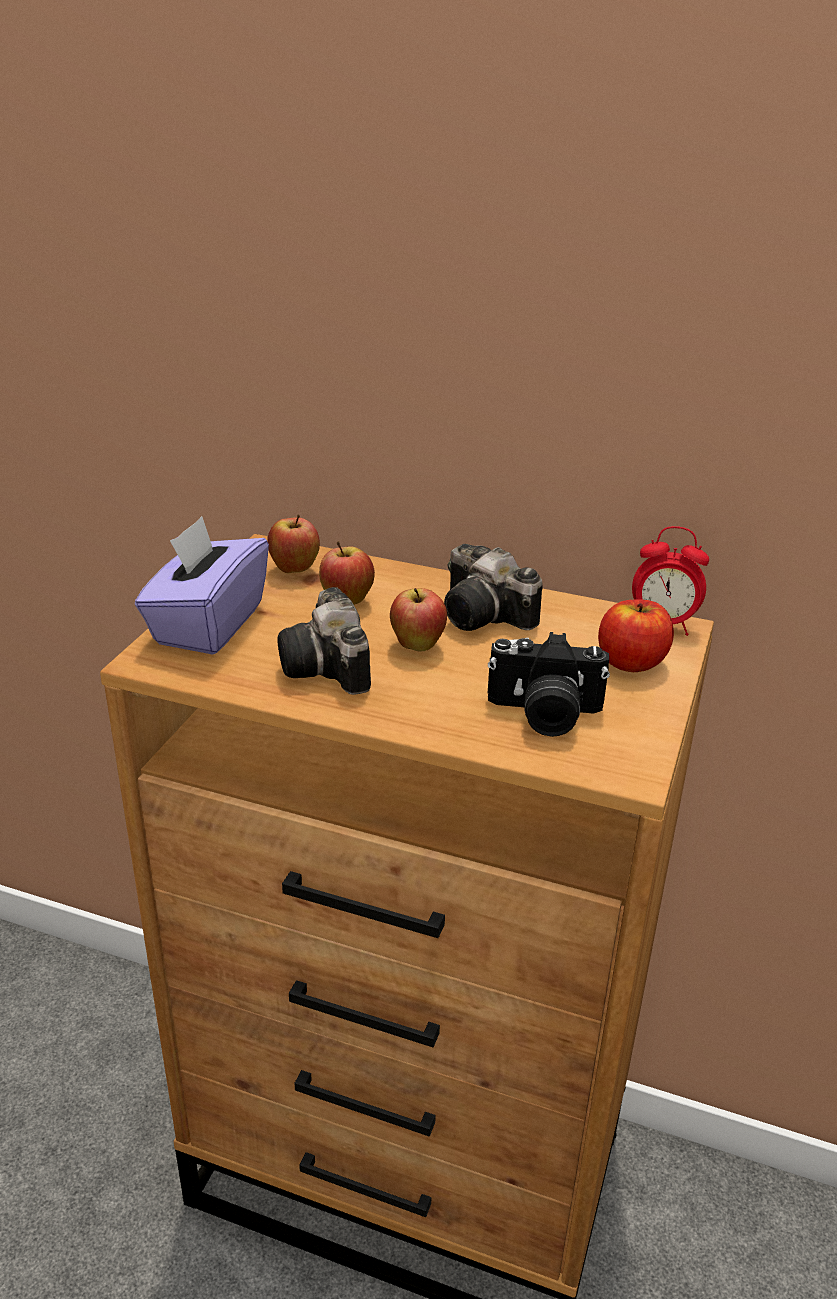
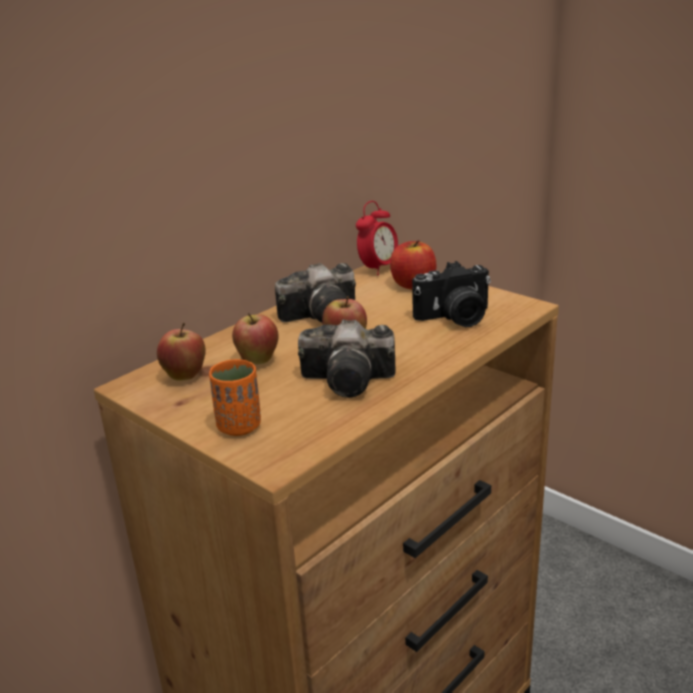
camera: 65 degrees left, 5 degrees down
purple tissue box [135,516,269,655] -> orange cup [209,359,261,436]
camera [488,632,610,737] -> camera turned 45 degrees clockwise [412,261,491,327]

